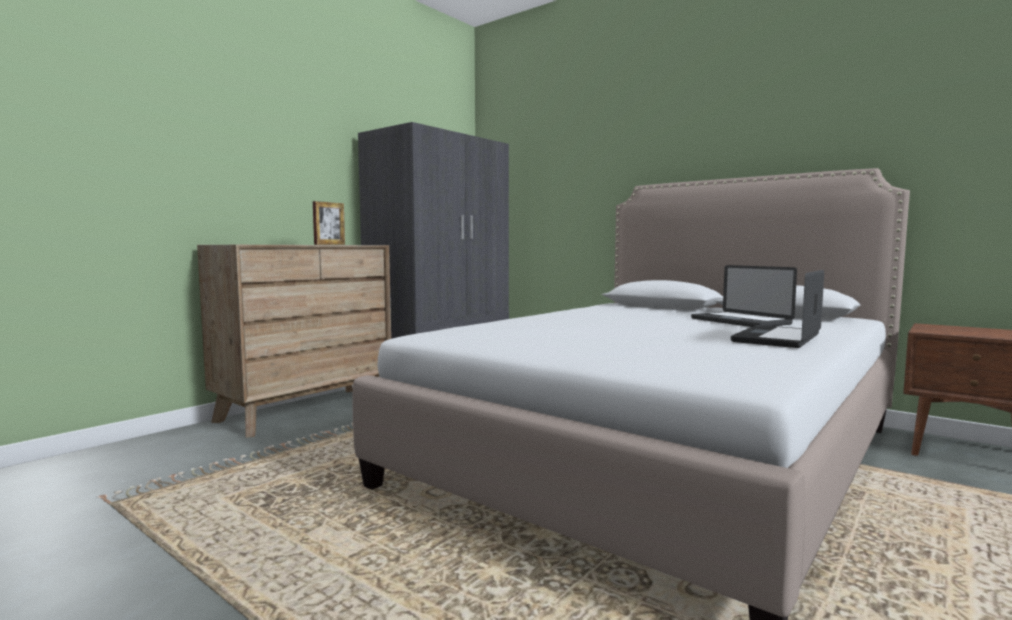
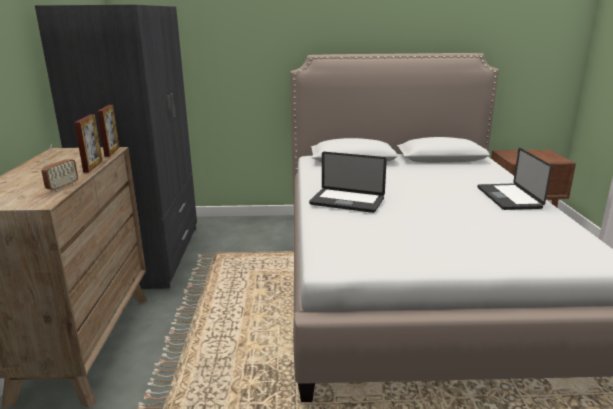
camera: 40 degrees left, 15 degrees up
laptop [691,265,797,327] -> laptop moved to [309,152,387,213]
none -> radio [41,144,78,191]
none -> picture frame [97,105,120,157]

